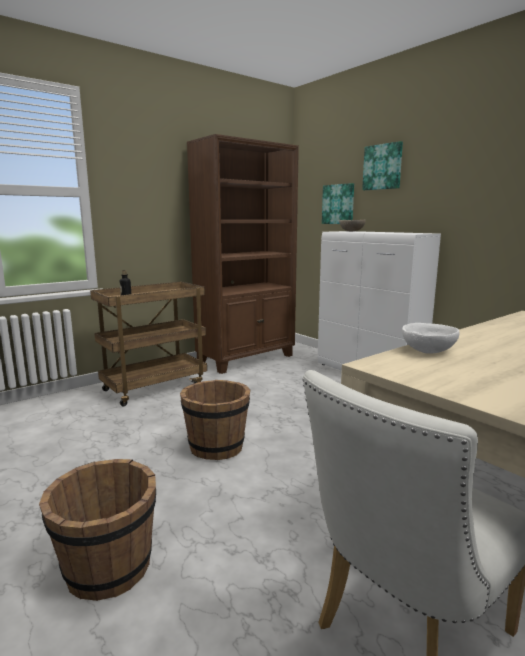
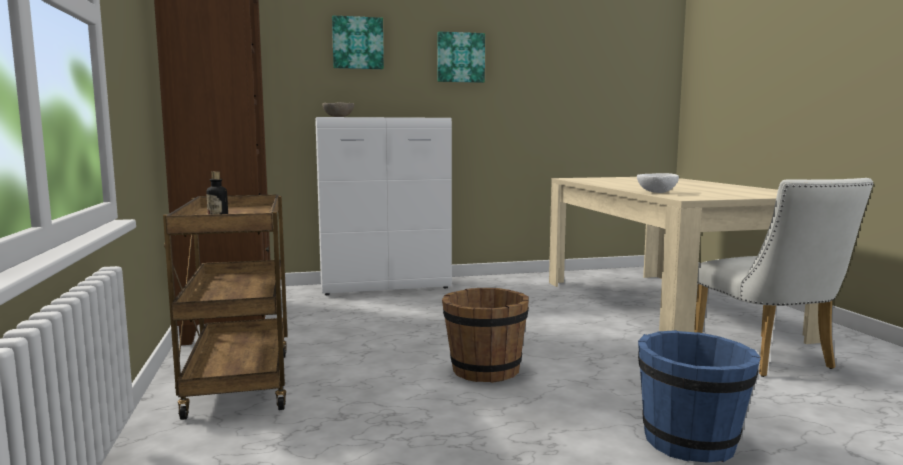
camera: 65 degrees left, 5 degrees down
brown bucket [39,459,156,601] -> blue bucket [638,330,761,463]
picture [322,183,354,224] -> picture moved to [437,31,485,83]

